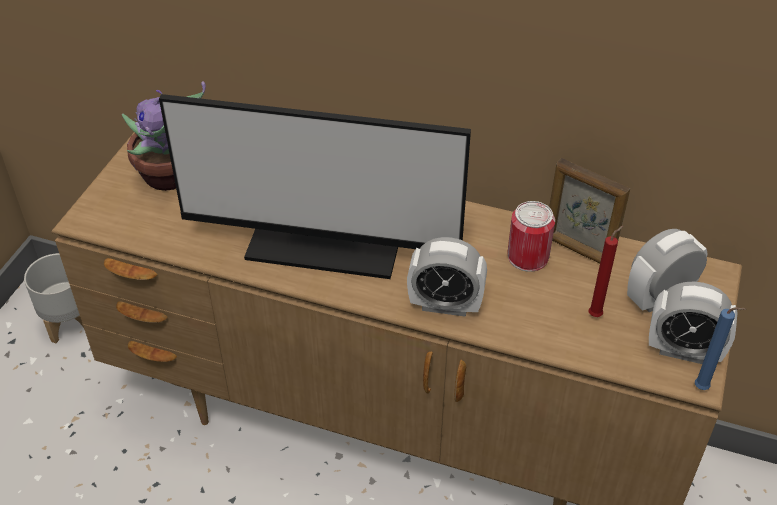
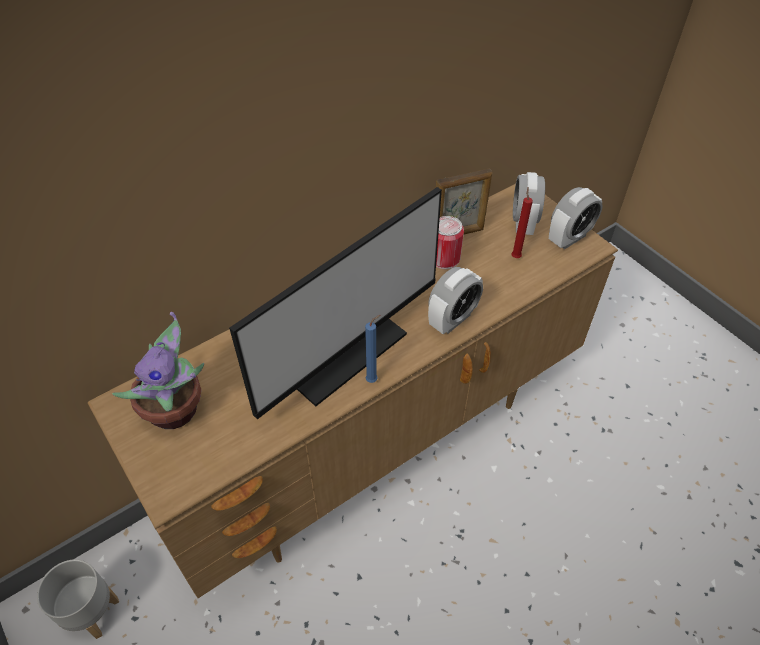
camera: 55 degrees left, 5 degrees up
blue candle [695,307,746,390] -> blue candle moved to [365,315,380,383]

